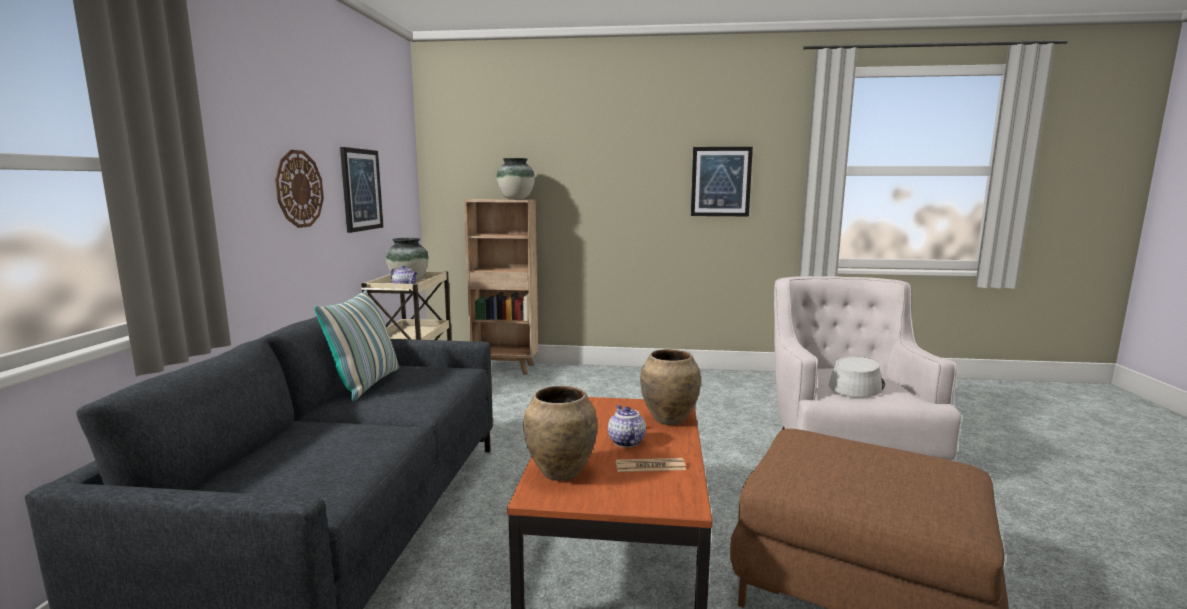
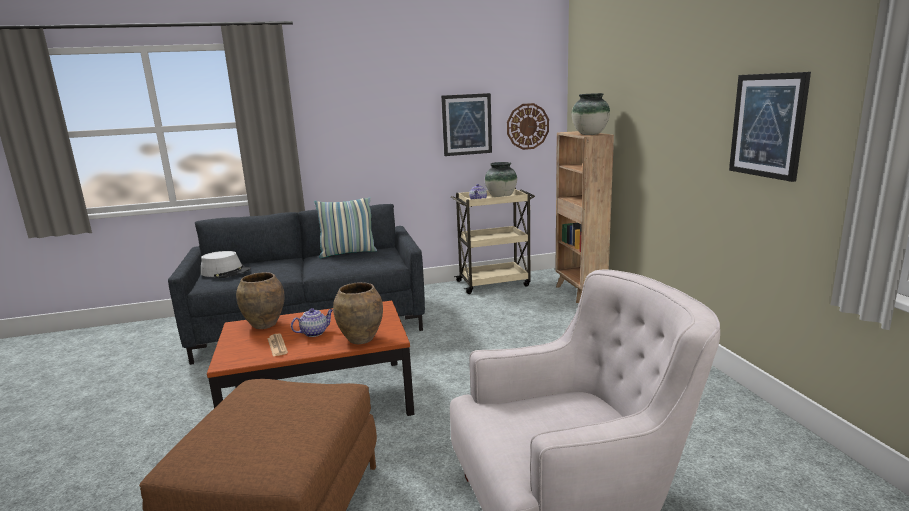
camera: 70 degrees right, 5 degrees up
wall clock [275,150,324,228] -> wall clock moved to [507,103,549,150]
grey hat [829,357,885,397] -> grey hat moved to [201,251,251,278]

